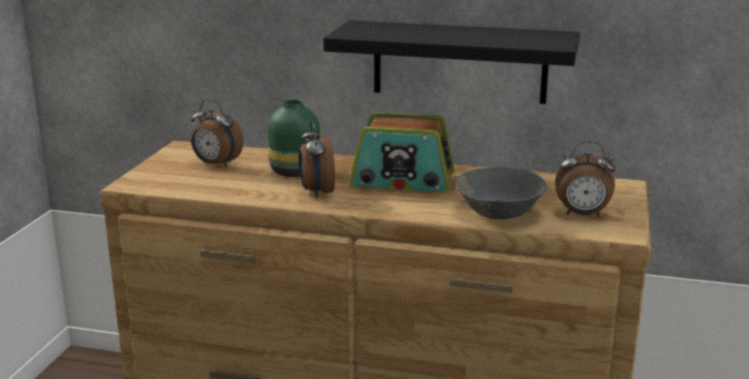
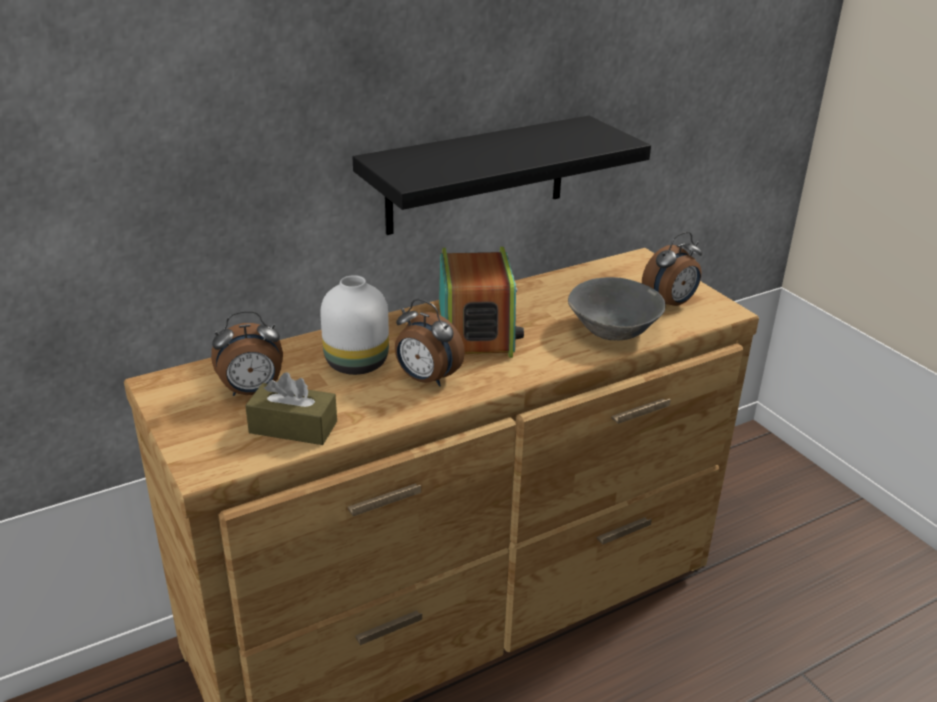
camera: 45 degrees left, 10 degrees up
green vase [268,99,320,177] -> white vase [320,275,389,375]
radio [349,112,455,193] -> radio turned 60 degrees counterclockwise [439,247,524,358]
none -> brown tissue box [245,372,337,445]

